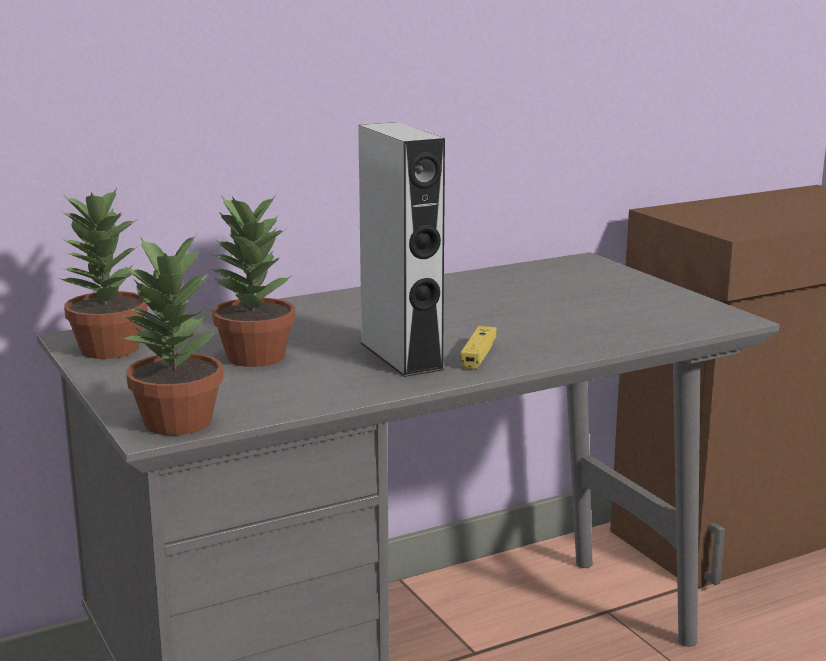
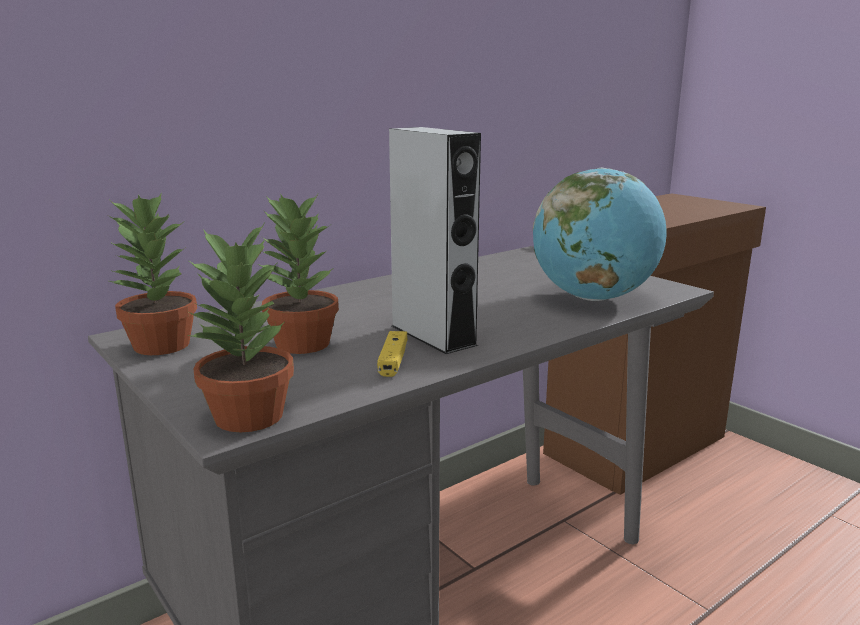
camera: 10 degrees left, 0 degrees up
yellow game controller [460,326,497,370] -> yellow game controller moved to [377,331,408,377]
none -> globe [533,167,667,301]

